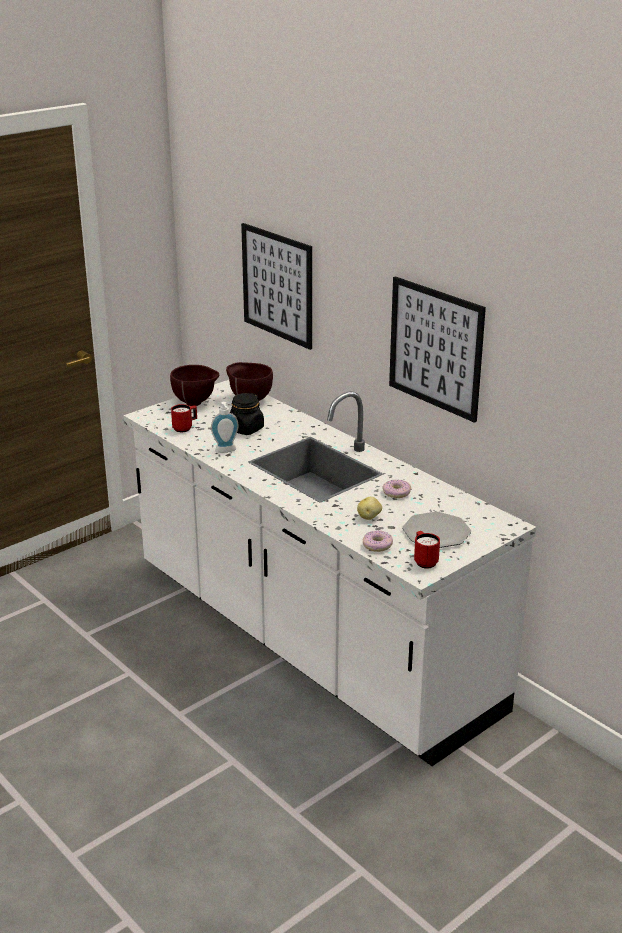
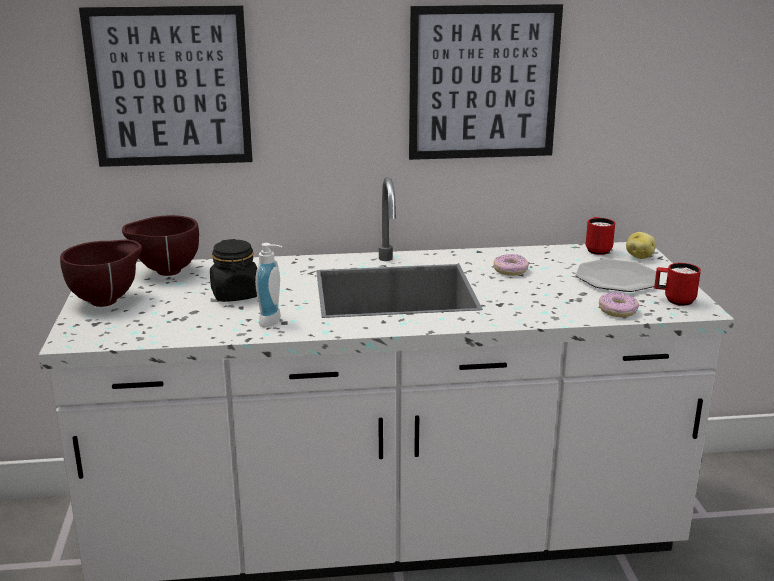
camera: 55 degrees left, 5 degrees down
red mug [171,404,197,432] -> red mug moved to [586,217,615,255]
potato [357,497,382,520] -> potato moved to [626,232,656,259]

